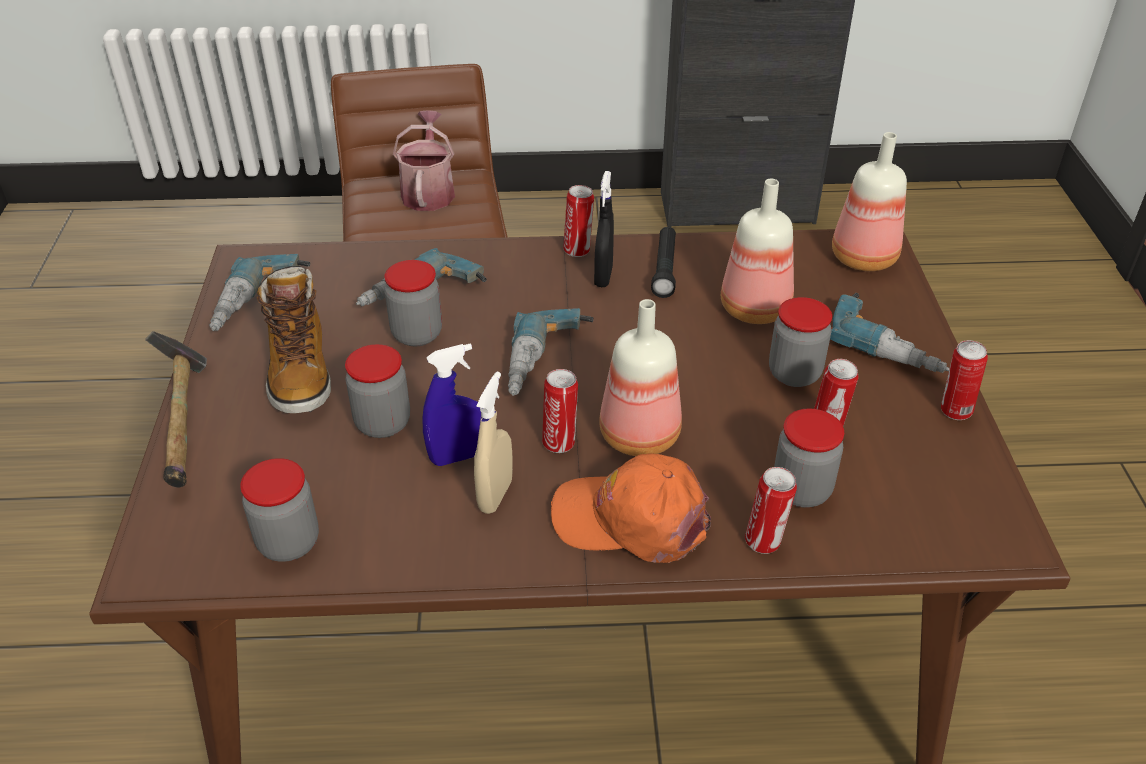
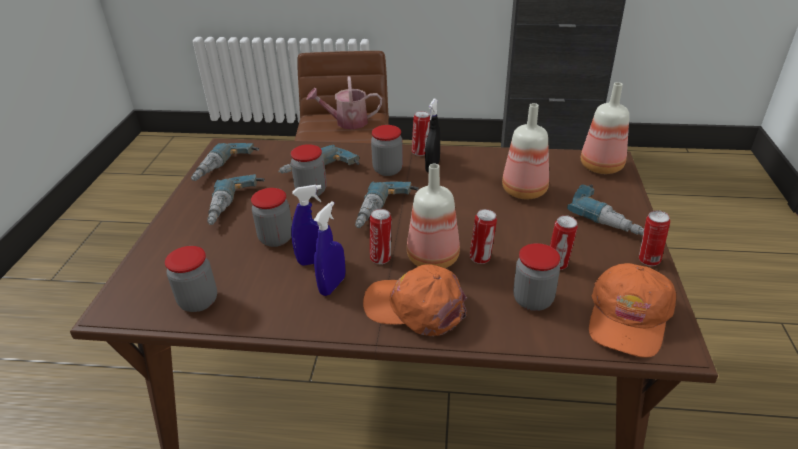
camera: 10 degrees right, 5 degrees down
hammer [145,331,207,488] -> none
boot [257,266,331,413] -> power drill [207,174,265,225]
watering can [393,110,455,211] -> watering can turned 105 degrees counterclockwise [307,76,382,129]
beige spray bottle [474,372,513,514] -> blue spray bottle [314,201,346,296]
black flashlight [651,227,676,298] -> none
can [745,467,797,554] -> can moved to [470,209,497,264]
jar [769,297,832,387] -> jar moved to [371,125,403,176]
none -> orange cap [589,263,676,358]

